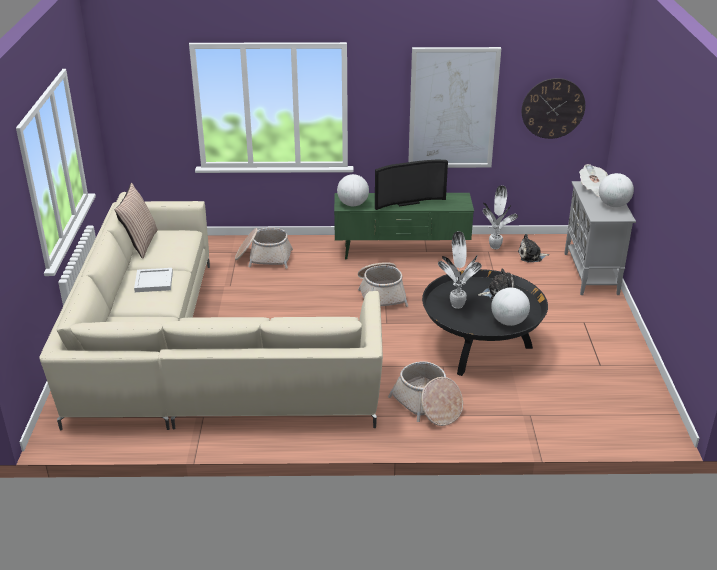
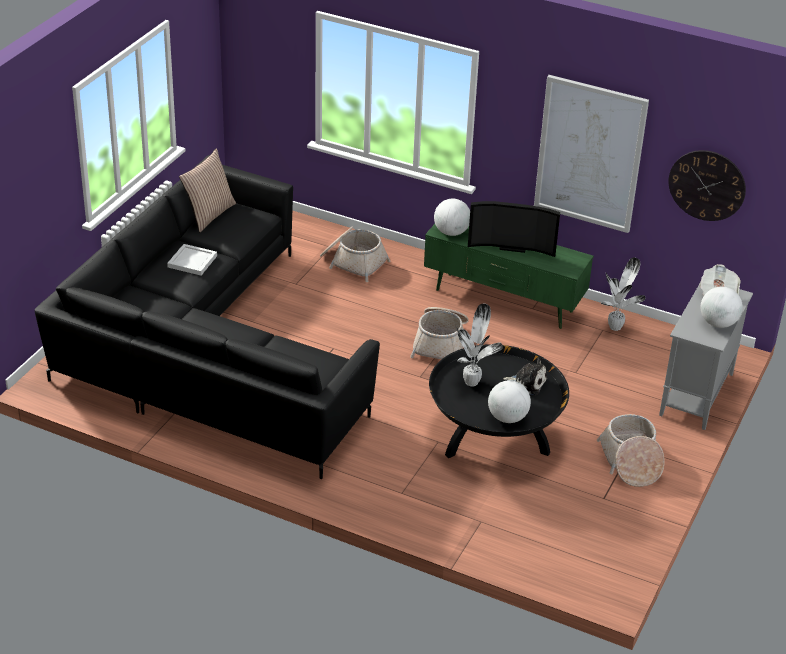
camera: 25 degrees right, 5 degrees up
beige sofa [39,192,383,431] -> black sofa [35,155,380,479]
basket [388,361,463,426] -> basket moved to [597,414,665,487]
plush toy [518,234,549,262] -> none

